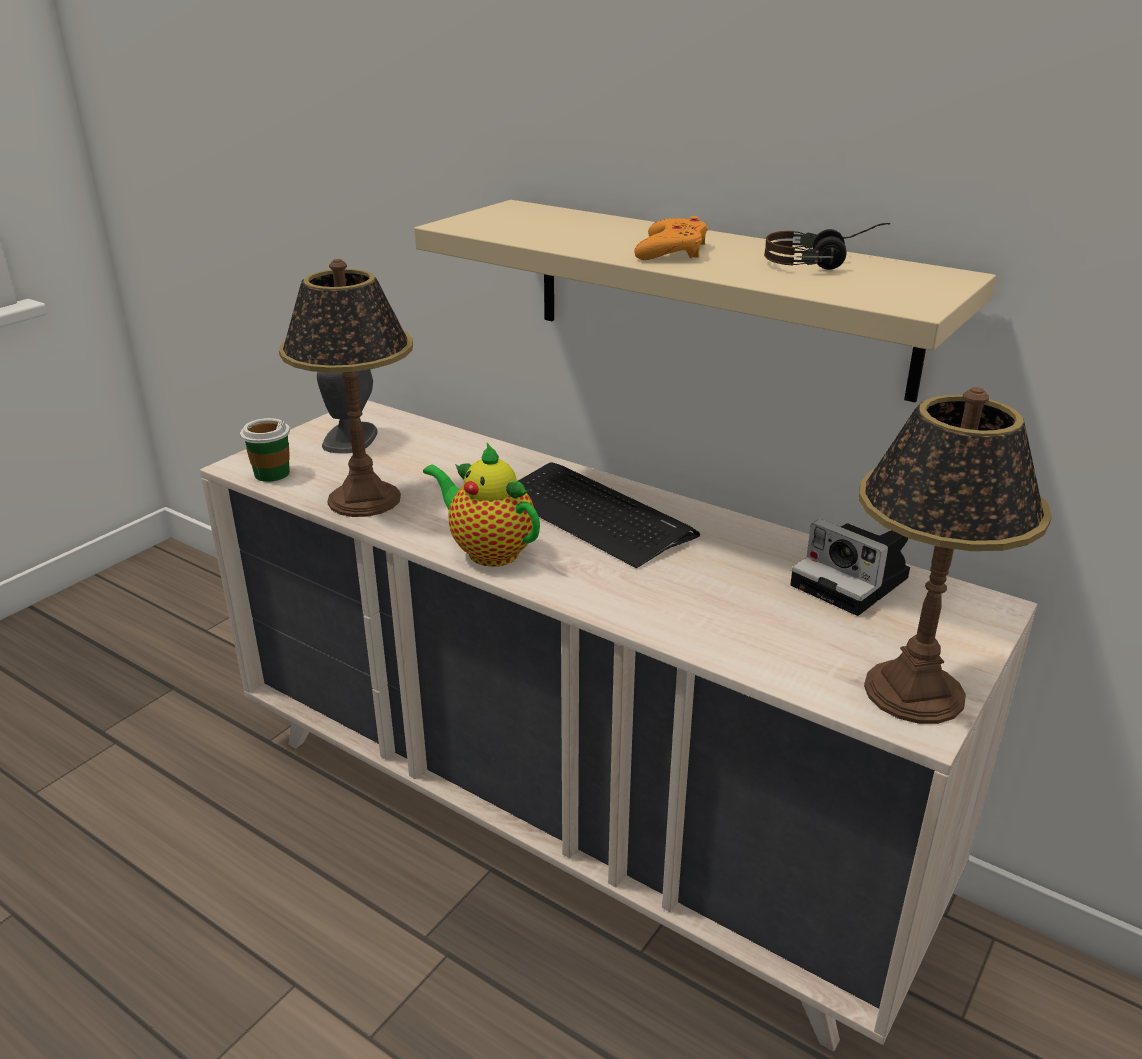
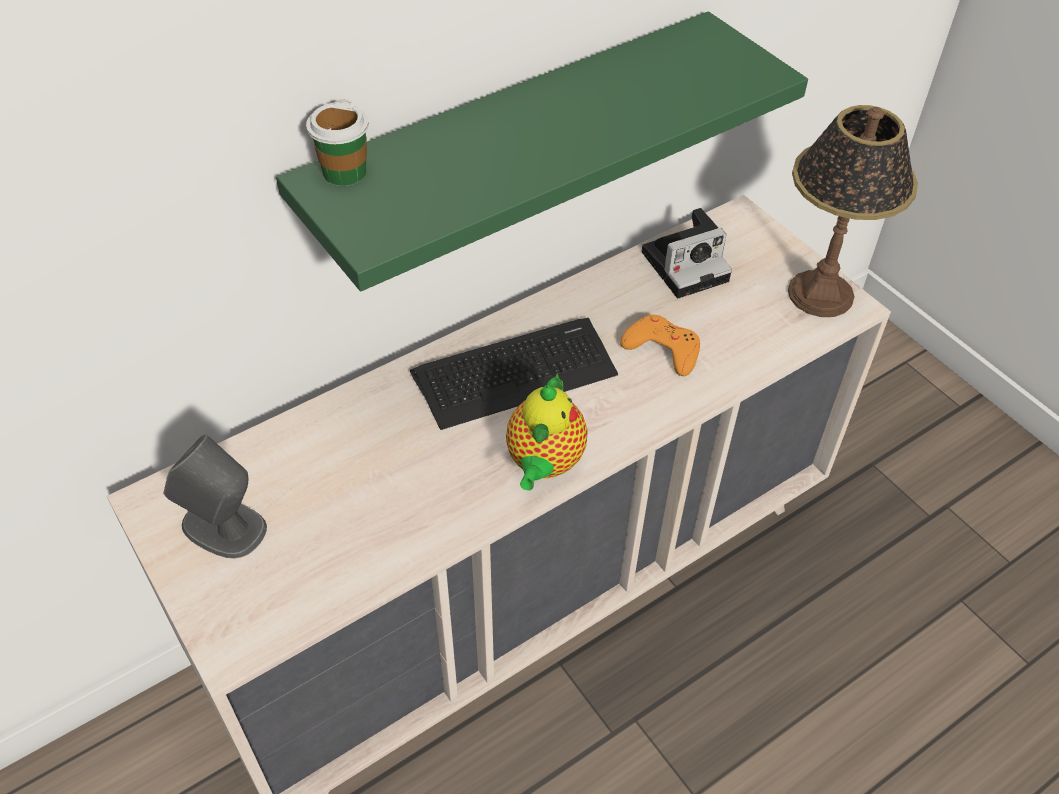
camera: 70 degrees left, 20 degrees up
cup [240,418,290,482] -> cup moved to [306,99,369,186]
table lamp [279,259,413,517] -> none
beige shelf [414,200,996,402] -> green shelf [276,11,808,291]
teapot [423,443,540,567] -> teapot turned 45 degrees counterclockwise [506,373,587,491]
orange game controller [634,216,708,260] -> orange game controller moved to [620,315,700,376]
headphones [764,223,890,270] -> none

